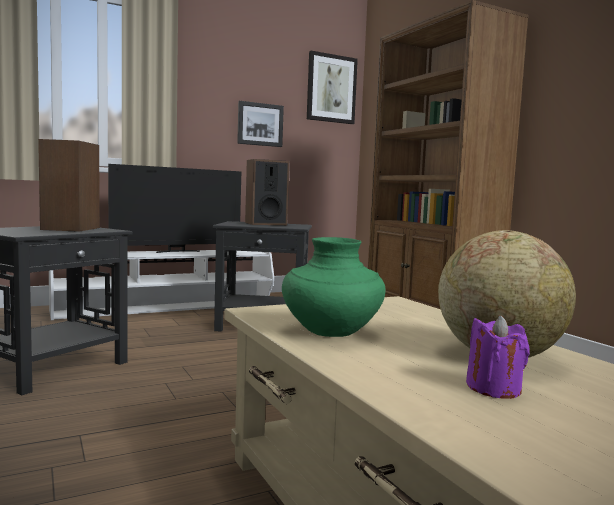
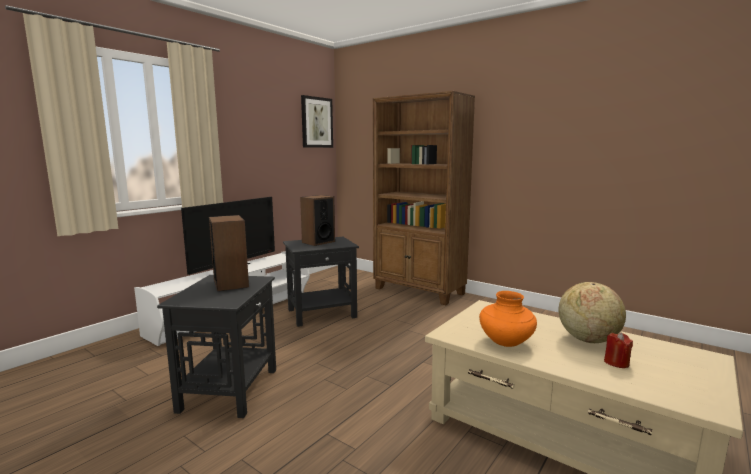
camera: 25 degrees left, 5 degrees up
picture [237,101,284,147] -> none
green vase [282,237,385,337] -> orange vase [479,291,537,347]
purple candle [466,315,530,399] -> red candle [604,333,633,368]

